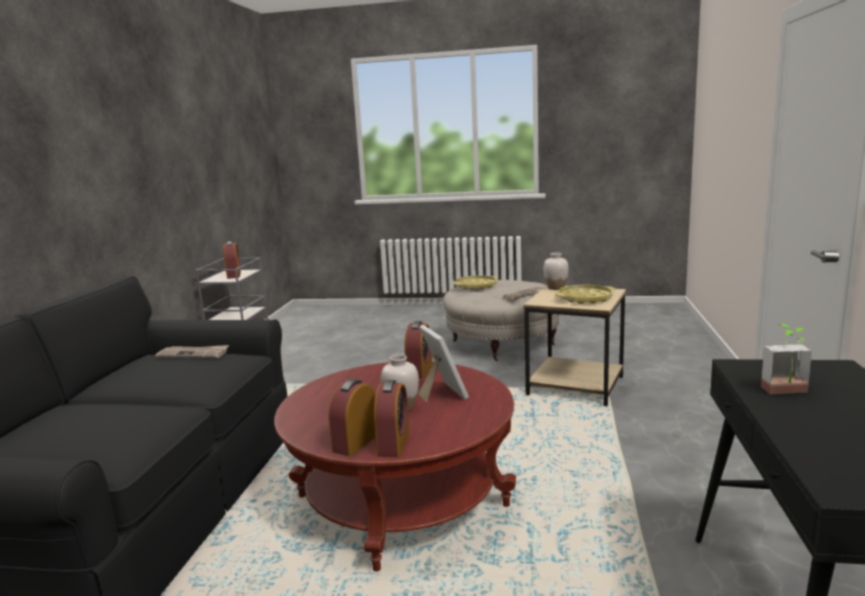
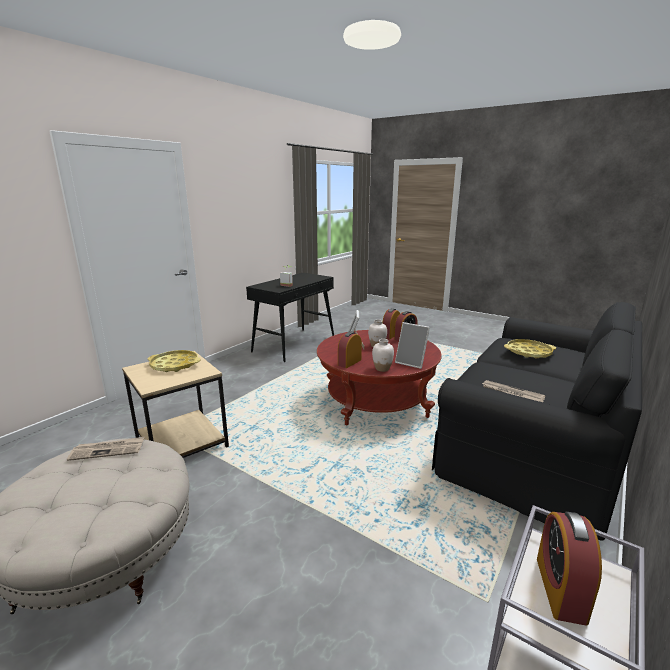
camera: 155 degrees left, 5 degrees up
yellow tray [453,275,498,290] -> yellow tray moved to [504,339,556,359]
white vase [543,252,569,290] -> white vase moved to [372,339,394,372]
none -> picture frame [395,322,430,369]

